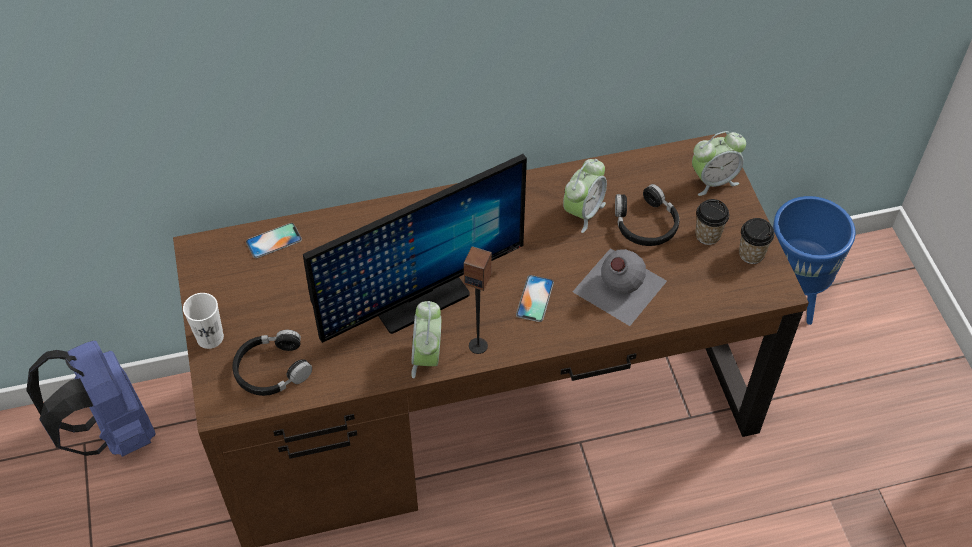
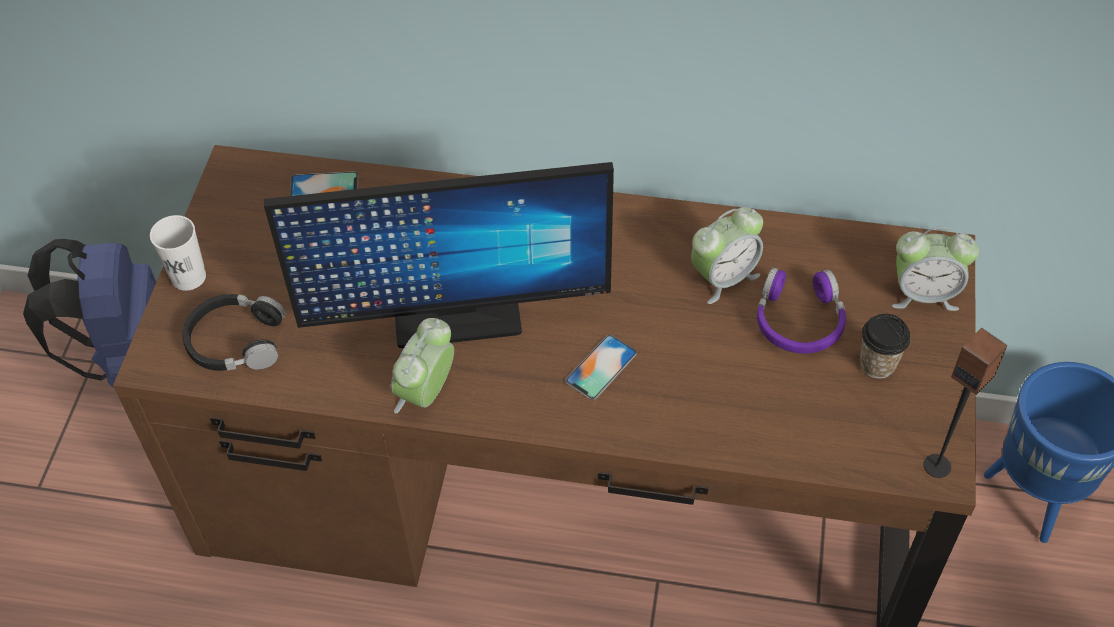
camera: 25 degrees right, 0 degrees up
speaker [464,246,492,354] -> speaker moved to [924,328,1008,478]
grey bottle [573,248,667,326] -> none
black headphones [615,184,680,246] -> purple headphones [757,268,846,354]
cup [739,218,774,264] -> none

